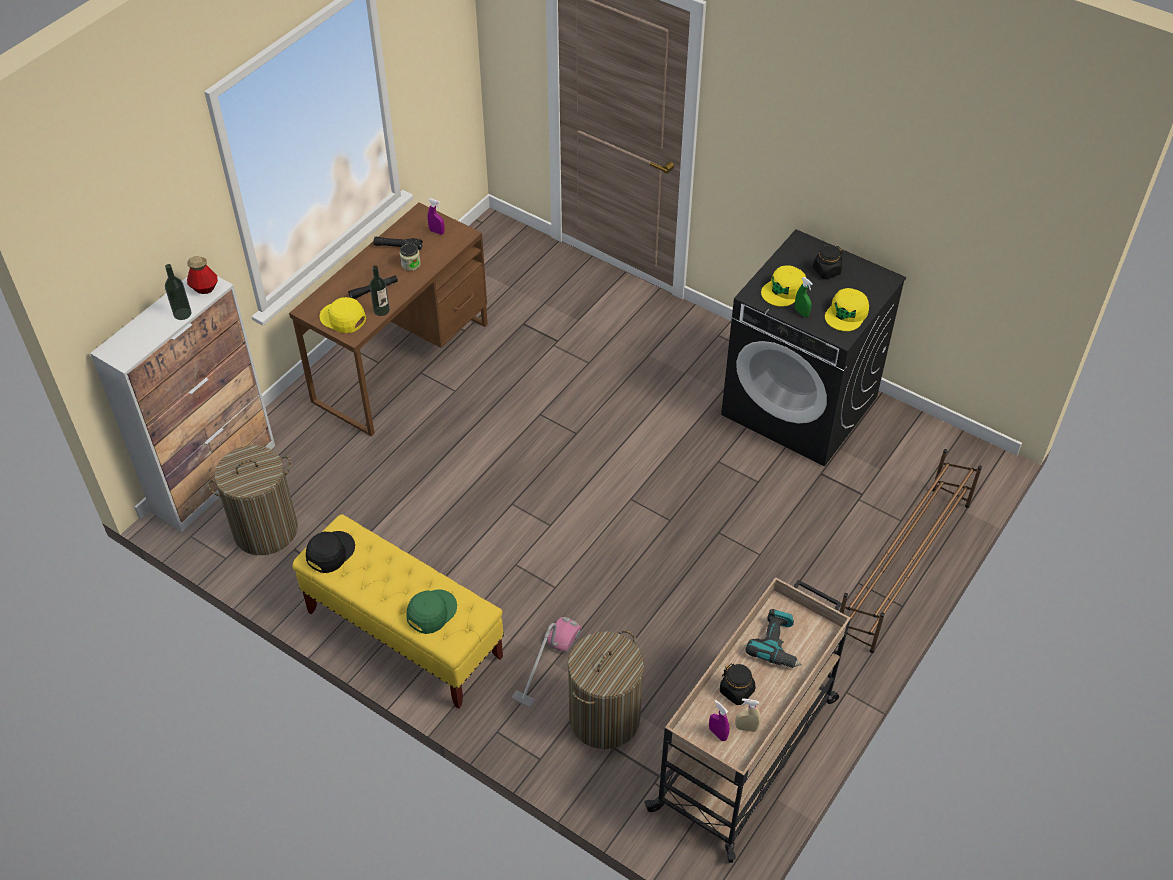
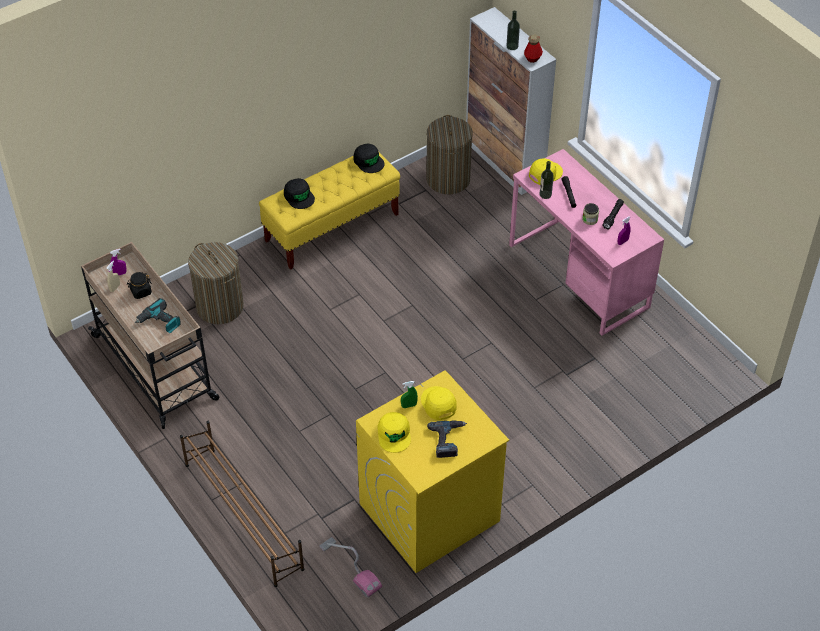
camera: 110 degrees right, 0 degrees up
brown desk [289,202,488,437] -> pink desk [509,149,664,336]
green cap [406,589,457,634] -> black cap [284,178,315,209]
vacuum cleaner [512,617,582,708] -> vacuum cleaner moved to [319,537,382,598]
black washing machine [721,229,906,466] -> yellow washing machine [356,370,509,573]
black jar [813,245,843,279] -> power drill [427,420,467,458]
yellow cap [825,288,869,331] -> yellow cap turned 150 degrees counterclockwise [378,412,411,453]

